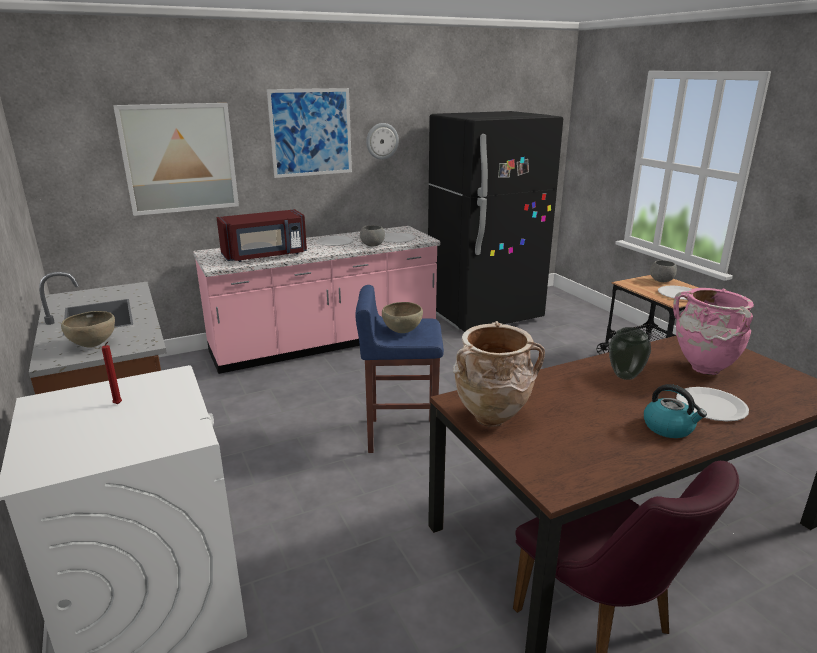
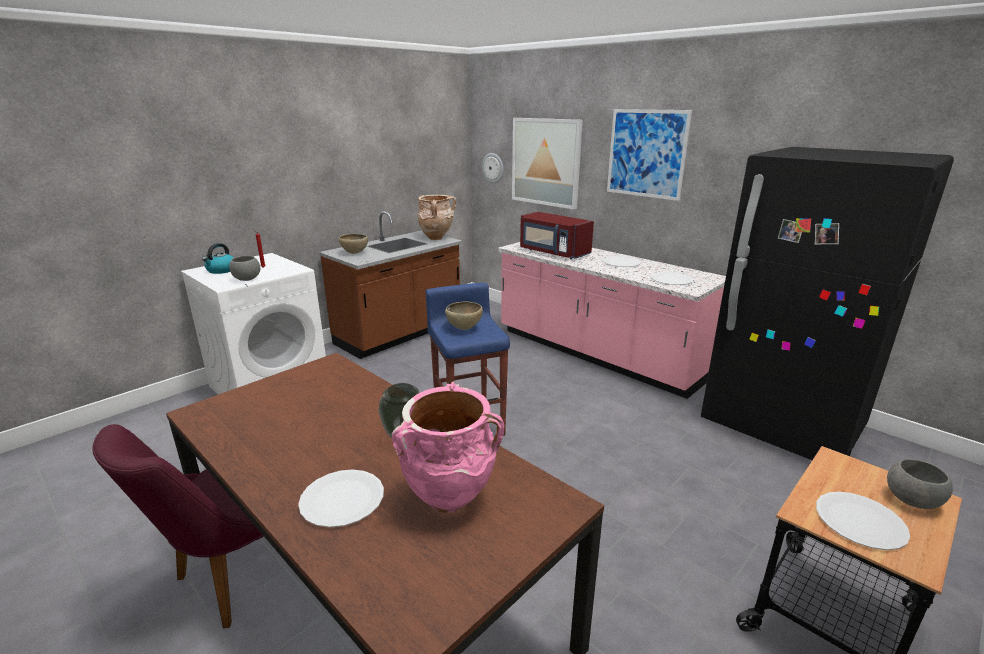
camera: 70 degrees right, 0 degrees up
grey bowl [360,225,385,247] -> grey bowl moved to [229,256,260,281]
wall clock [366,123,399,160] -> wall clock moved to [482,153,503,183]
beige vase [453,321,545,427] -> beige vase moved to [418,195,456,240]
kettle [644,384,707,438] -> kettle moved to [202,243,234,274]

